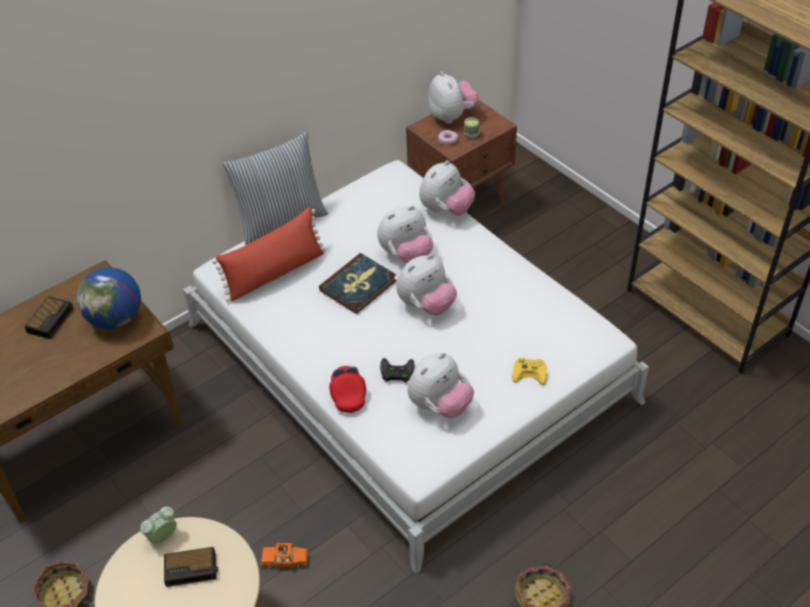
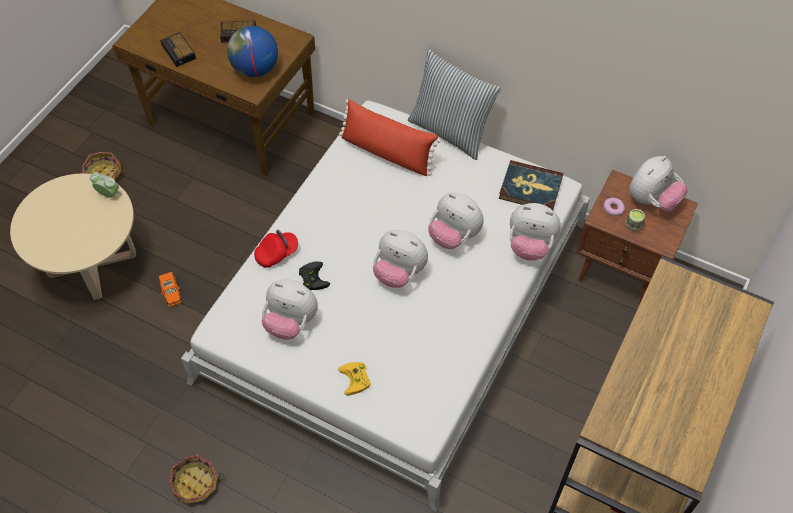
camera: 65 degrees right, 10 degrees up
alarm clock [164,547,218,587] -> alarm clock moved to [160,32,196,67]
book [319,253,397,314] -> book moved to [499,160,563,210]

